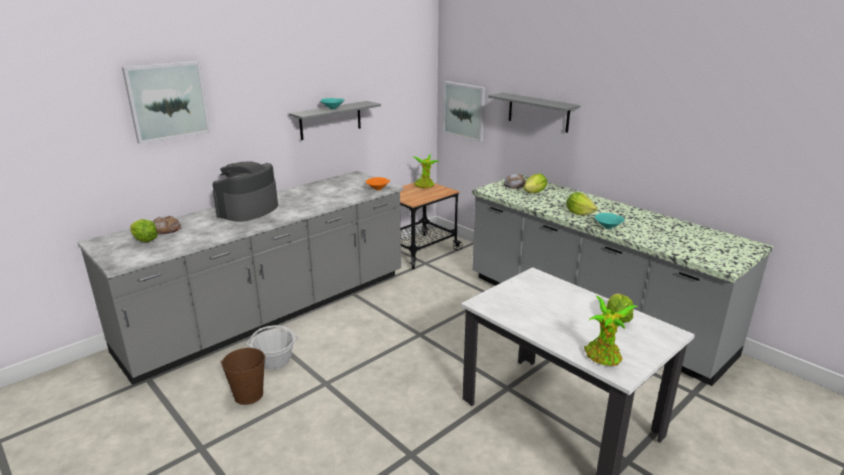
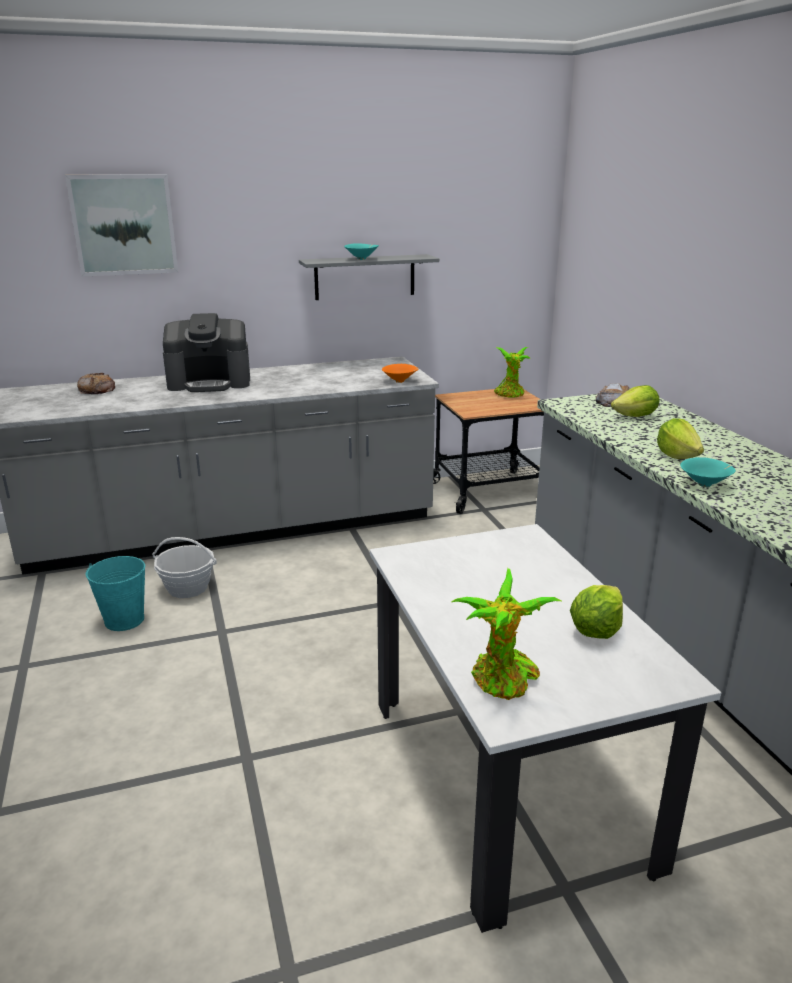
camera: 25 degrees right, 0 degrees up
lettuce [130,219,158,242] -> none
coffee machine [213,162,278,222] -> coffee machine turned 150 degrees counterclockwise [163,313,250,392]
brown bucket [221,348,265,405] -> turquoise bucket [86,556,145,631]
picture [443,81,485,142] -> none
grey shelf [488,93,580,133] -> none

